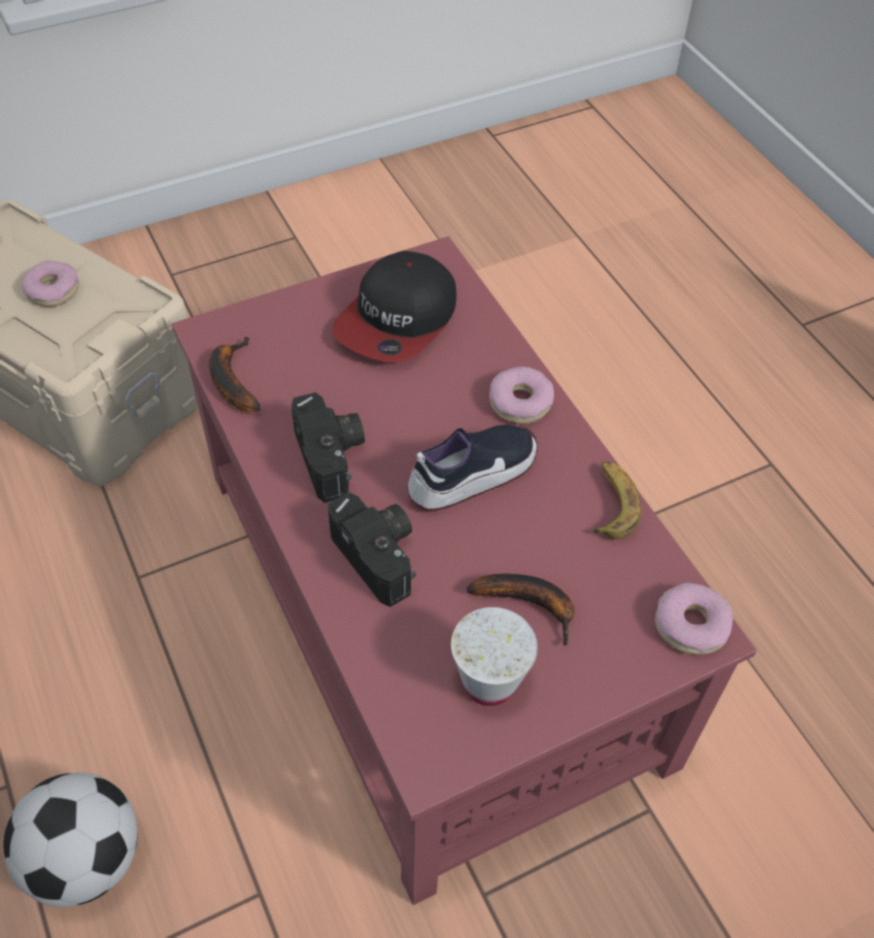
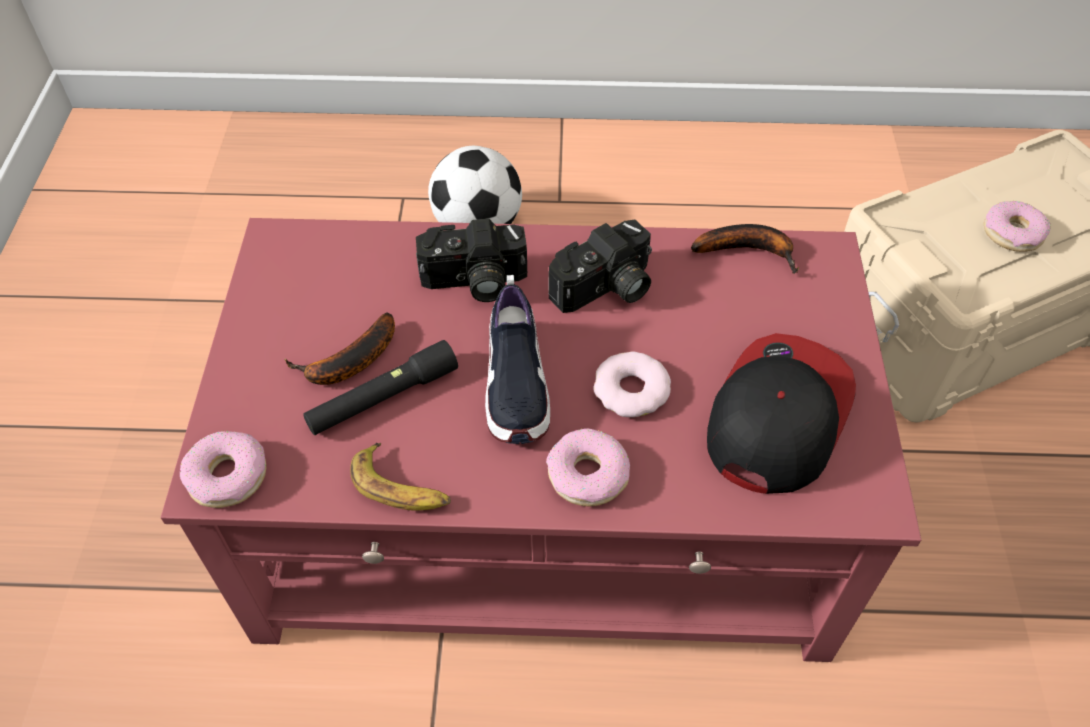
camera: 120 degrees right, 0 degrees up
camera [291,392,365,503] -> camera turned 45 degrees counterclockwise [548,219,652,313]
cap [332,251,456,363] -> cap turned 60 degrees clockwise [707,333,856,494]
white cup [451,607,538,706] -> none
none -> black flashlight [303,340,458,435]
none -> donut [593,351,671,417]

